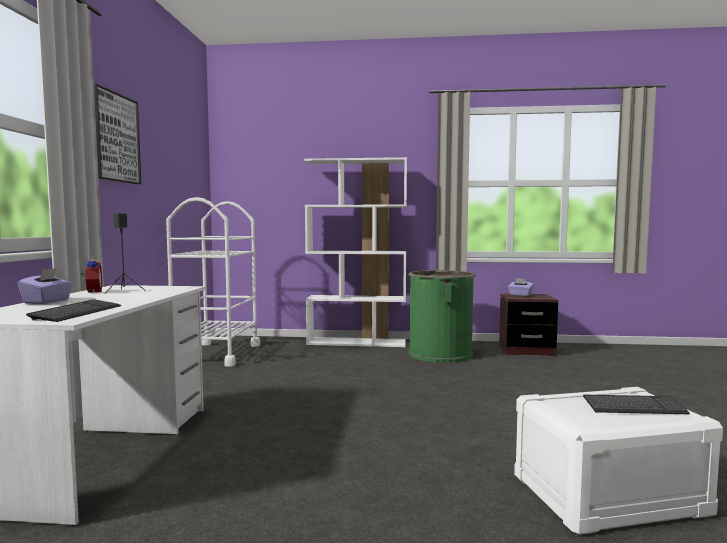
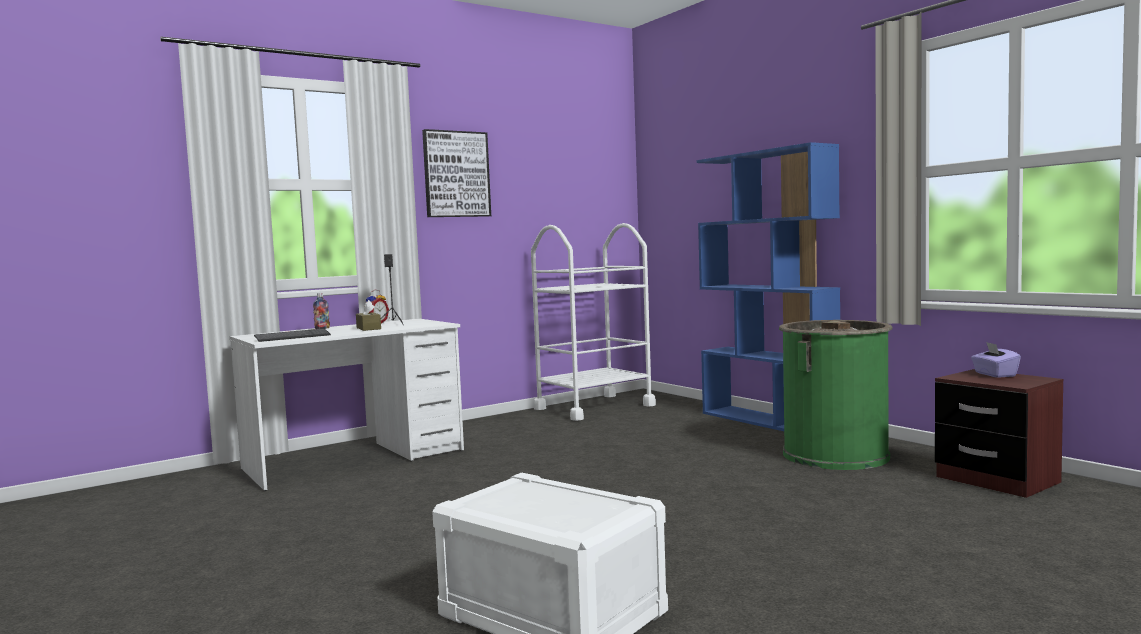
camera: 50 degrees right, 0 degrees up
purple tissue box [17,268,73,304] -> bottle [313,293,330,329]
white bookcase [304,157,407,347] -> blue bookcase [697,142,840,431]
keyboard [583,395,690,414] -> none
none -> brown tissue box [356,300,381,331]

